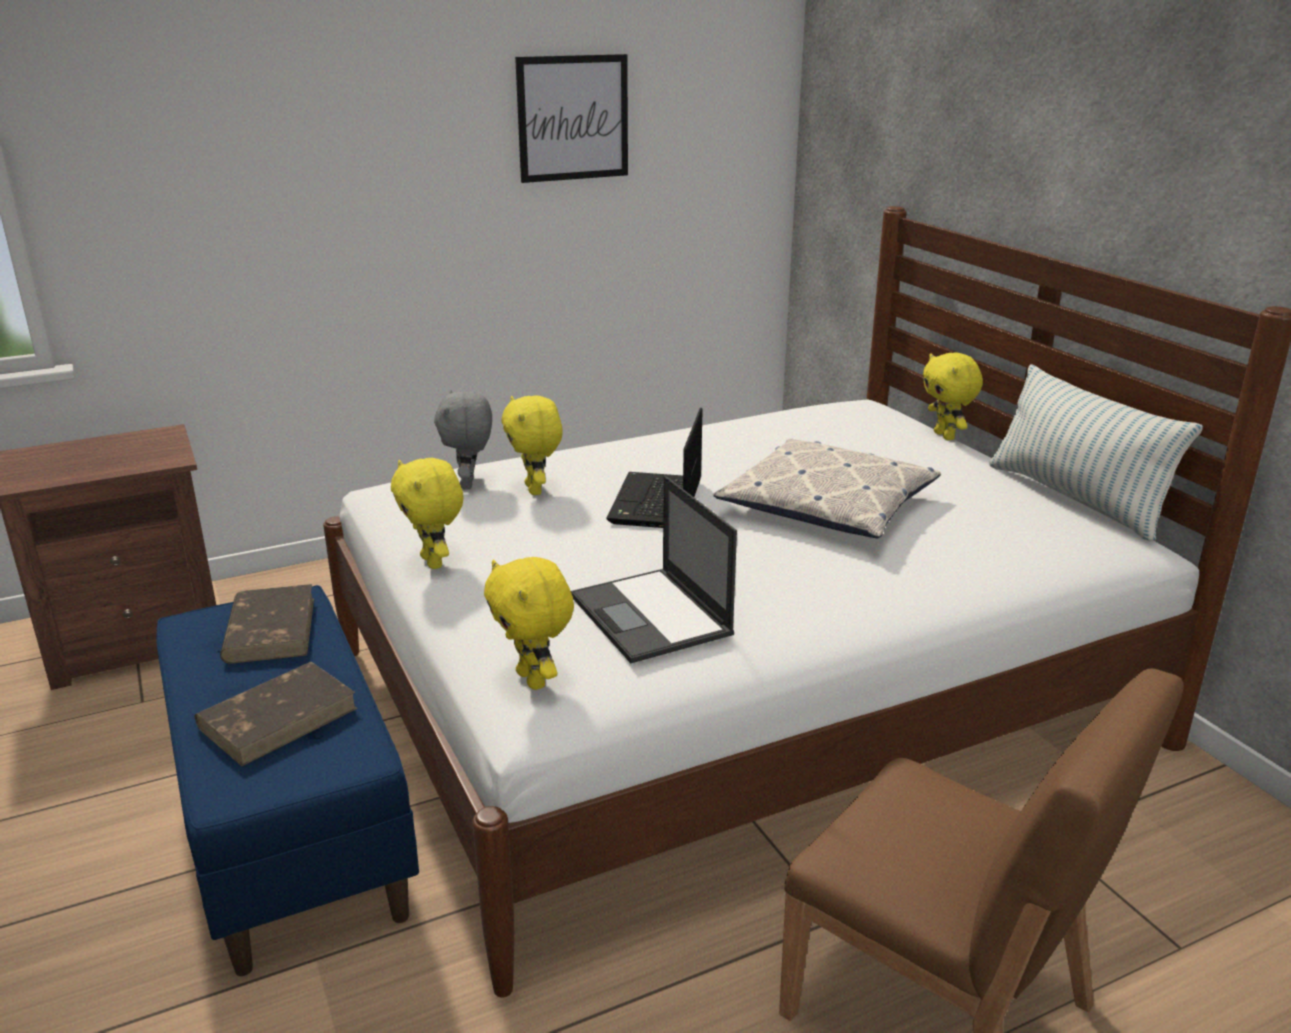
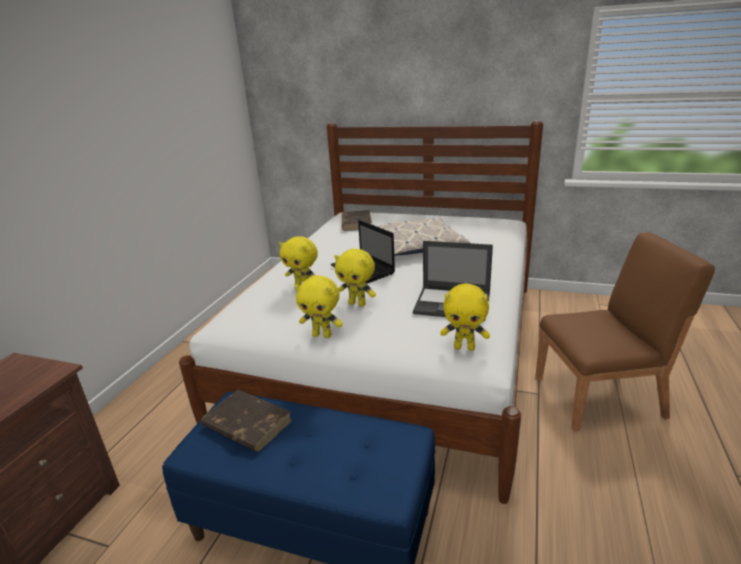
camera: 45 degrees left, 0 degrees up
brown book [195,662,358,766] -> brown book moved to [342,210,372,231]
grey plush toy [434,390,492,489] -> none
picture [515,54,628,183] -> none
yellow plush toy [923,352,983,440] -> yellow plush toy moved to [334,249,376,307]
pillow [989,364,1203,541] -> none

